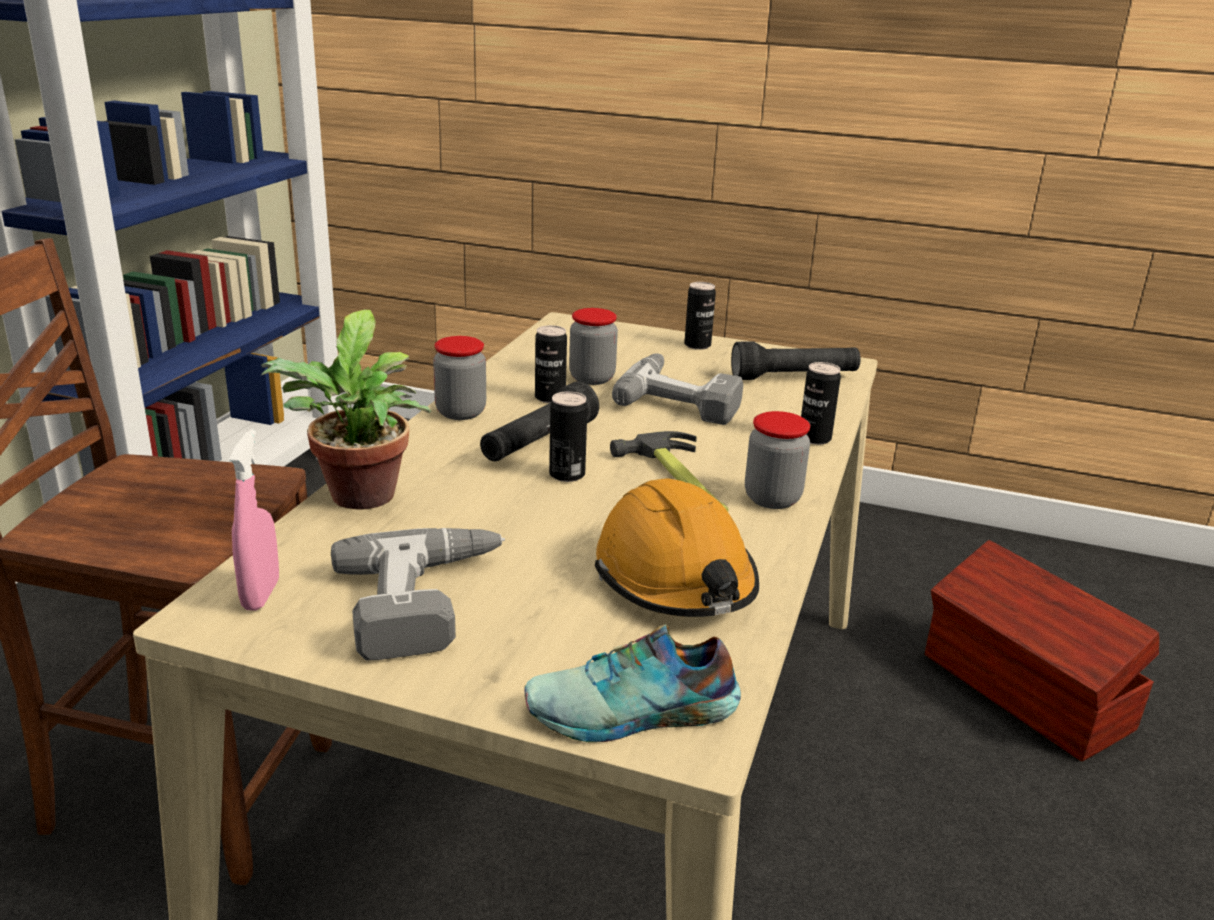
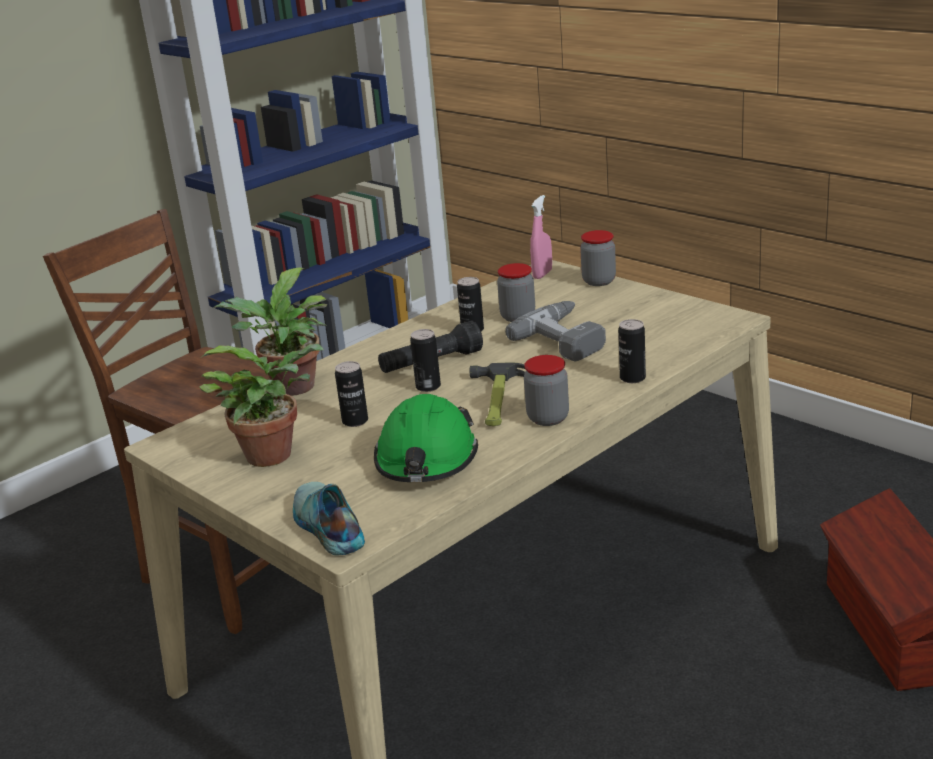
camera: 30 degrees right, 0 degrees up
pink spray bottle [229,429,279,611] -> pink spray bottle moved to [530,195,552,279]
power drill [331,528,505,660] -> potted plant [200,344,324,467]
jar [433,336,486,420] -> jar moved to [580,230,616,286]
shoe [524,624,741,742] -> shoe turned 45 degrees clockwise [293,482,365,555]
orange hard hat [595,479,759,617] -> green hard hat [374,394,478,482]
can [684,282,716,350] -> can moved to [335,361,368,427]
black flashlight [731,341,861,380] -> none

